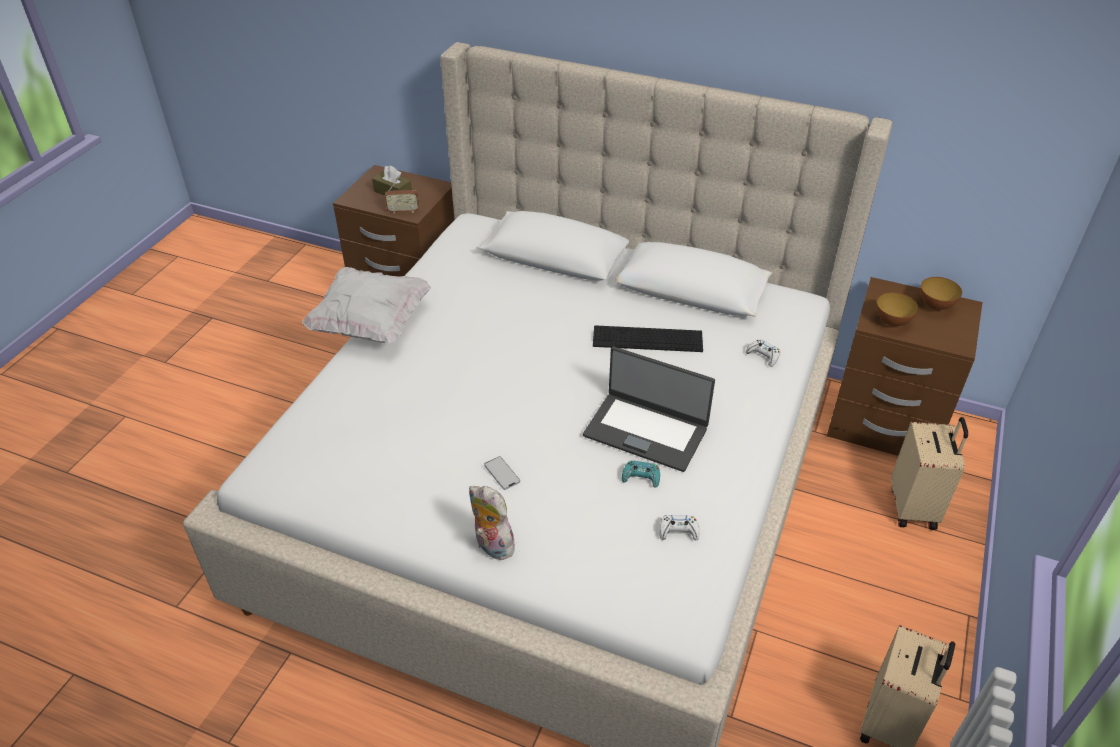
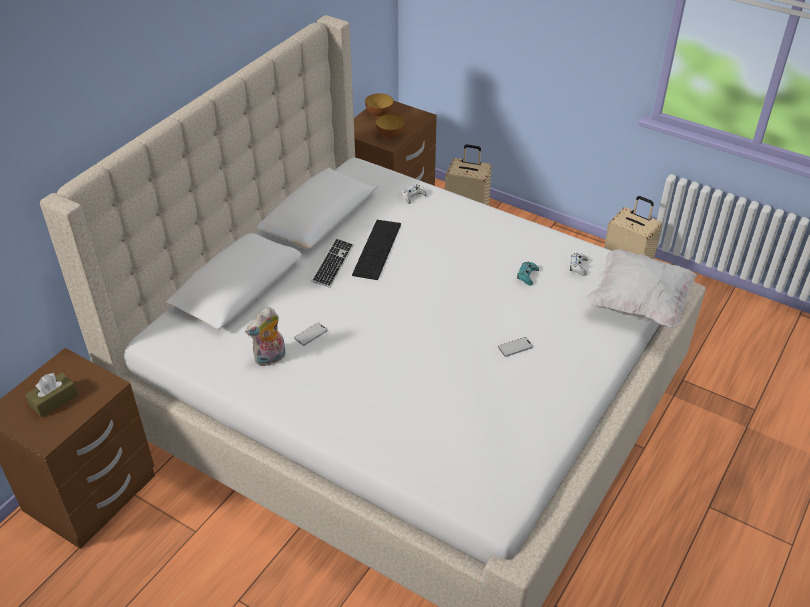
camera: 80 degrees left, 0 degrees up
white pillow [302,267,431,343] -> white pillow moved to [586,249,697,327]
radio [385,175,419,213] -> none
plush toy [469,486,515,560] -> plush toy moved to [245,307,286,366]
laptop [583,347,715,472] -> none
none -> phone [294,323,328,346]
none -> keyboard [311,238,354,288]

